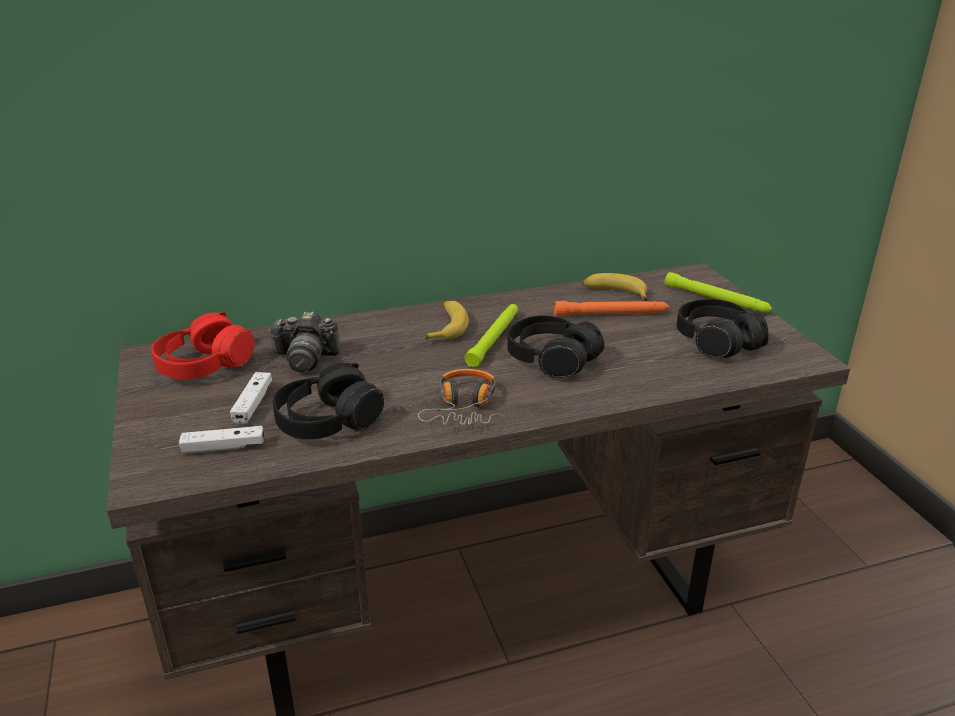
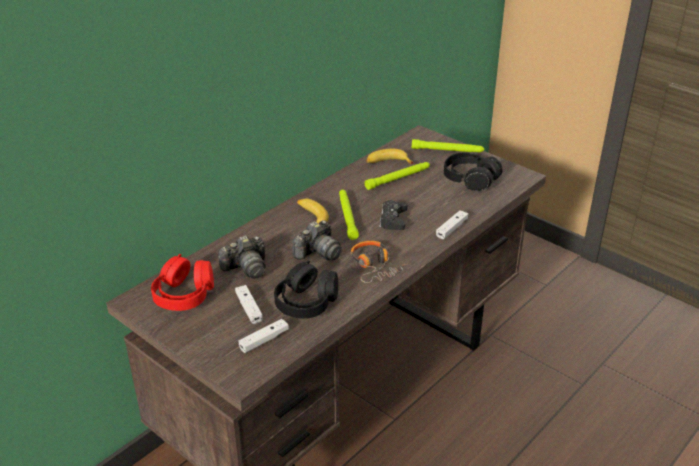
camera: 30 degrees left, 5 degrees up
black headphones [507,315,604,378] -> black game controller [379,200,408,230]
orange flashlight [554,301,669,316] -> green flashlight [364,162,430,190]
none -> camera [292,220,342,261]
none -> white game controller [436,210,468,239]

